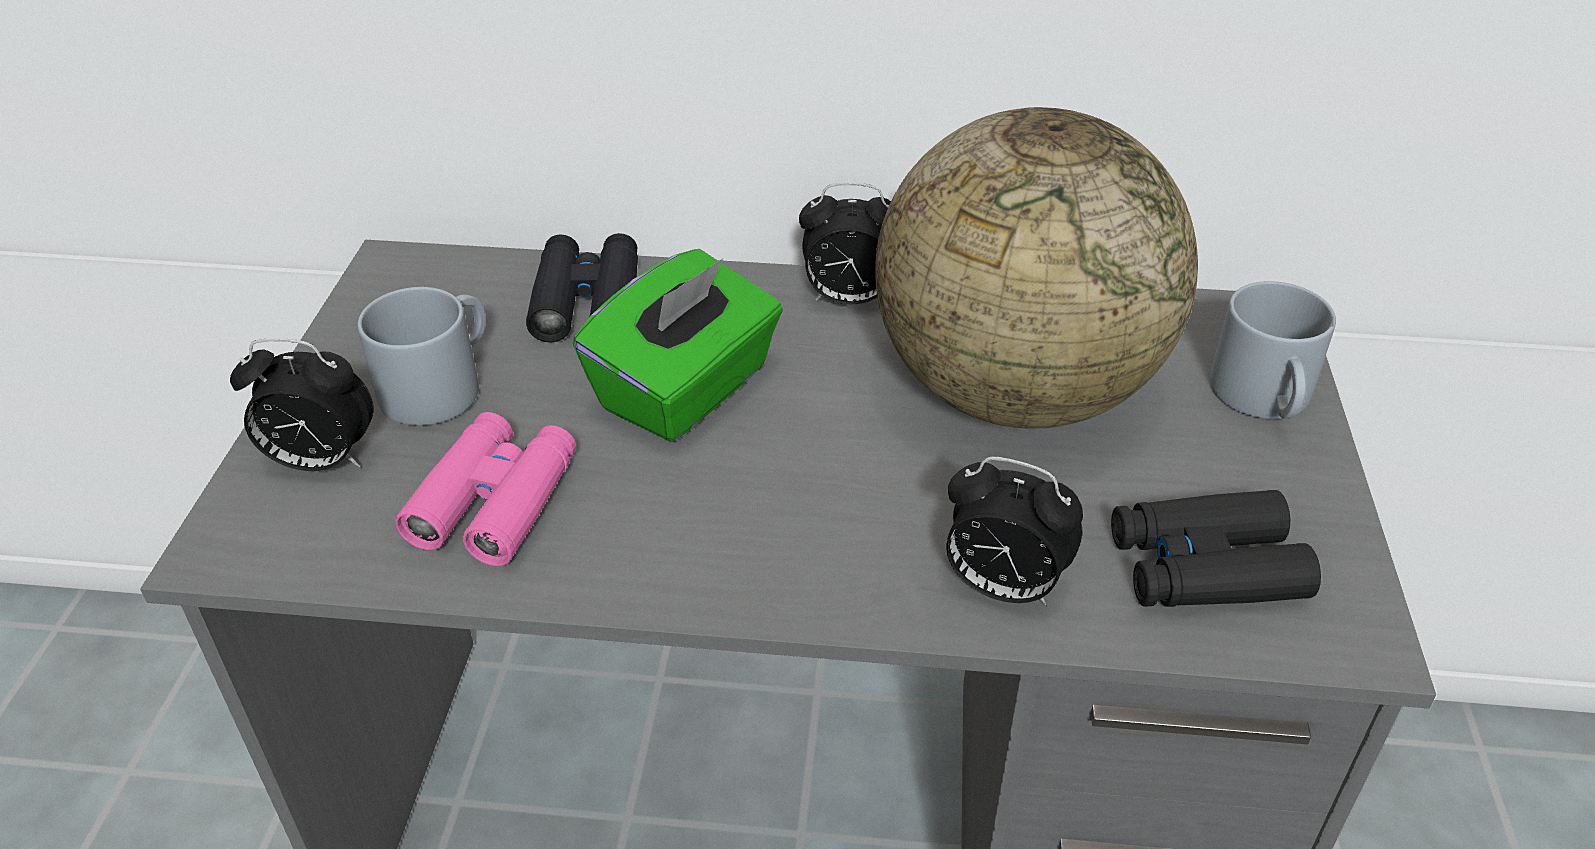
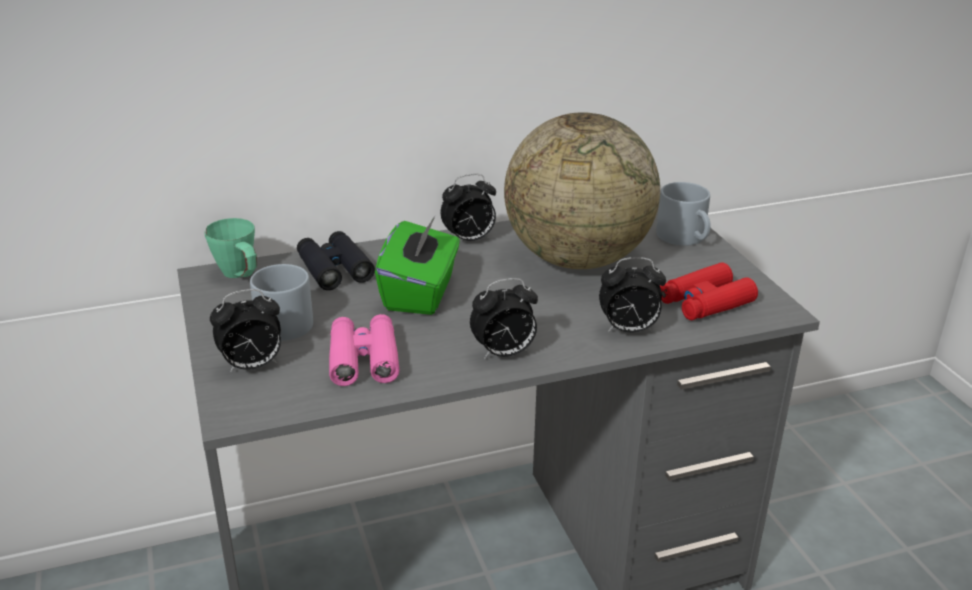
camera: 25 degrees left, 10 degrees down
black binoculars [1111,490,1321,607] -> red binoculars [660,262,758,320]
none -> green mug [204,218,257,278]
none -> alarm clock [470,278,538,359]

